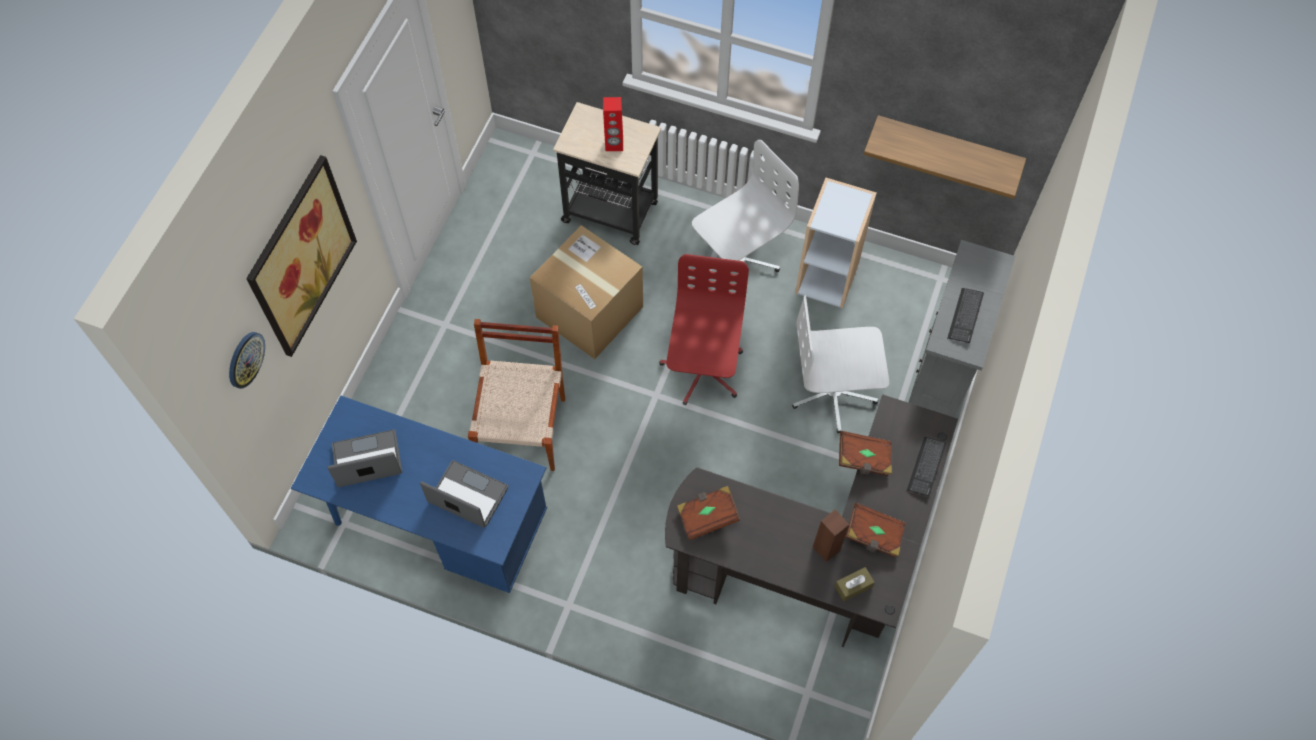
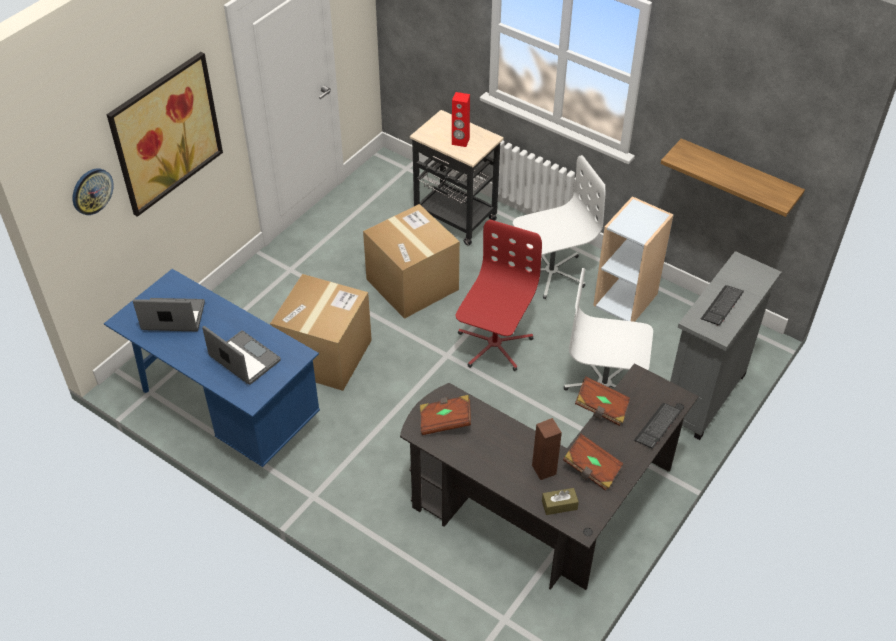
camera: 15 degrees right, 15 degrees down
chair [468,319,565,471] -> cardboard box [270,274,372,391]

